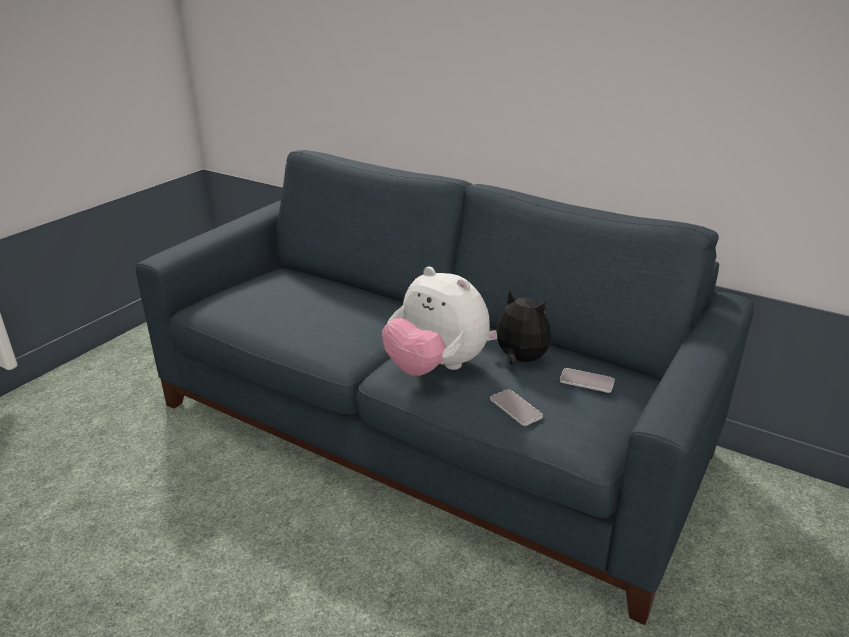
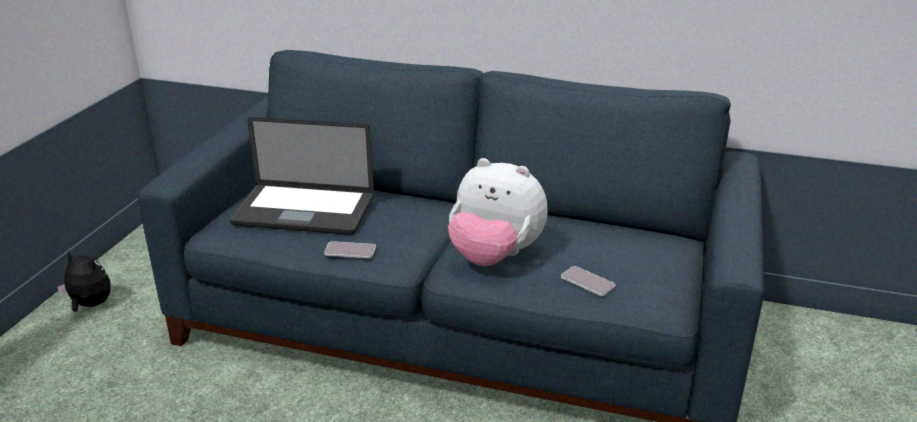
camera: 15 degrees left, 0 degrees up
plush toy [487,289,551,365] -> plush toy moved to [57,250,111,312]
phone [560,368,615,393] -> phone moved to [324,241,376,259]
none -> laptop [230,117,374,235]

